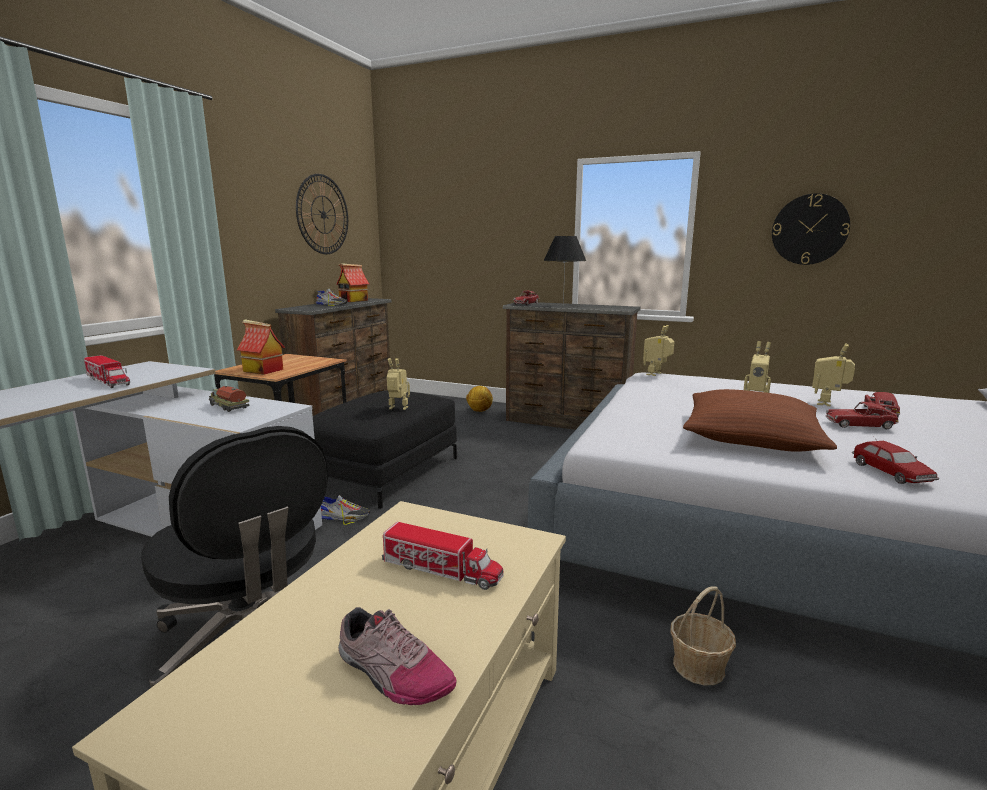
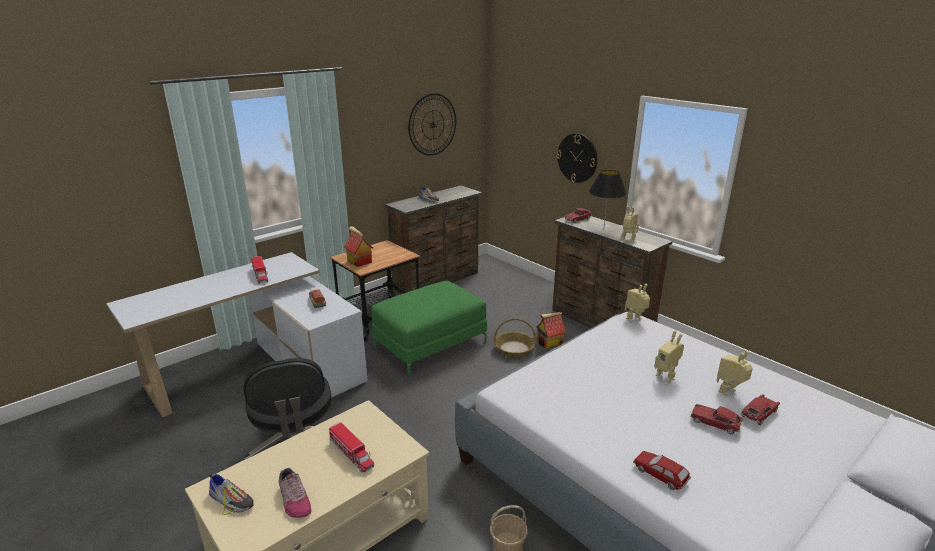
camera: 25 degrees right, 10 degrees up
black ottoman [313,390,457,509] -> green ottoman [371,281,487,376]
shoe [321,495,370,525] -> shoe moved to [209,474,254,515]
toy house [336,263,369,302] -> toy house moved to [536,312,566,349]
toy robot [387,358,410,410] -> toy robot moved to [622,206,639,242]
football [466,386,493,412] -> none
brown pillow [683,389,837,452] -> none
wall clock [772,193,850,265] -> wall clock moved to [557,133,597,183]
toy car [852,441,939,484] -> toy car turned 120 degrees clockwise [633,451,691,490]
none -> basket [494,318,536,357]

